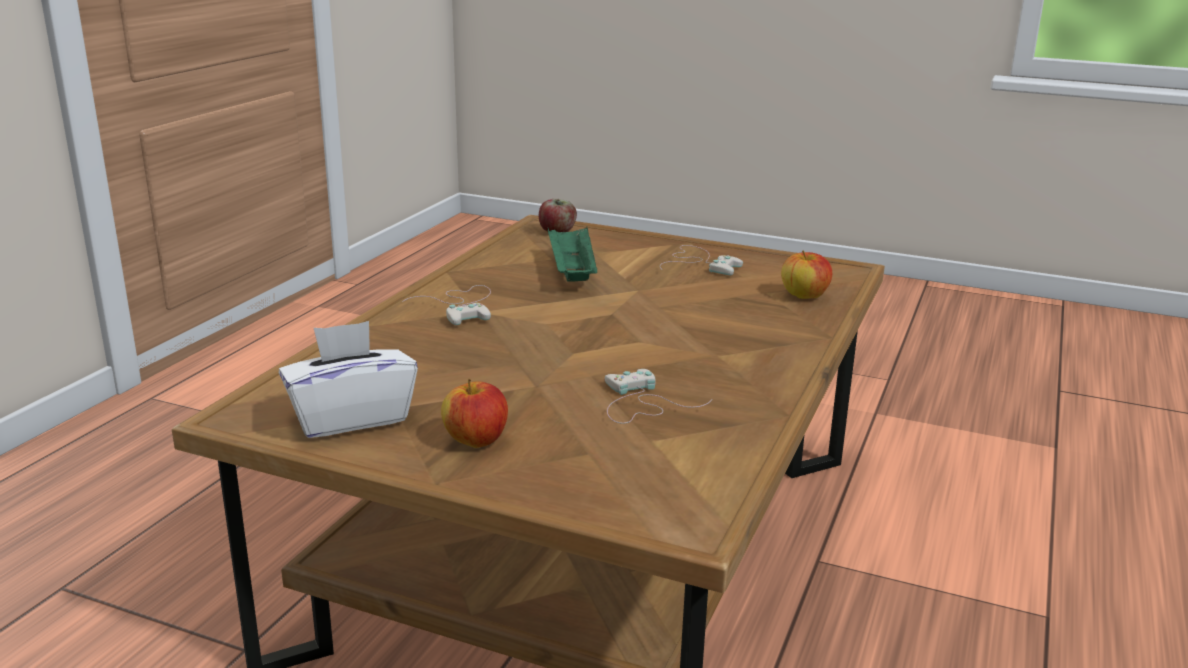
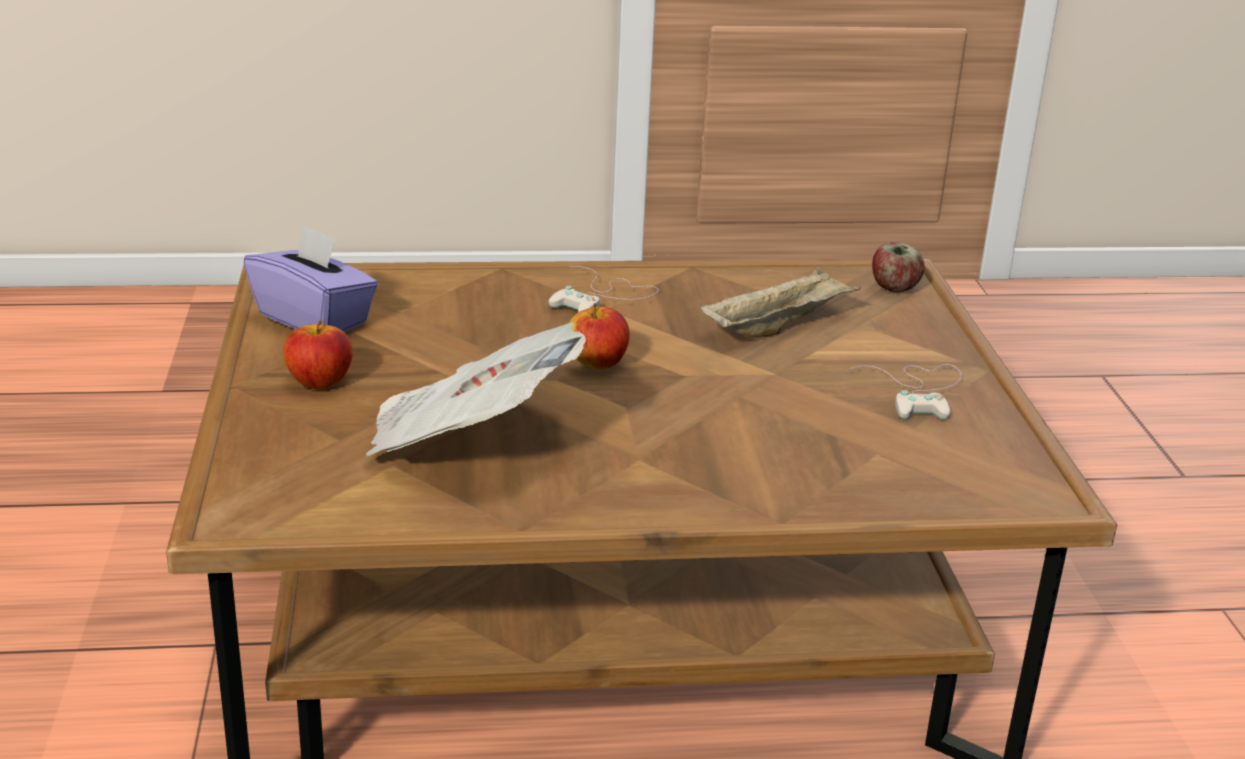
camera: 60 degrees right, 5 degrees up
white tissue box [279,321,418,438] -> purple tissue box [244,224,378,332]
green tray [548,227,597,282] -> beige tray [700,267,861,338]
white game controller [605,369,712,424] -> newspaper [366,323,586,456]
apple [781,251,832,299] -> apple moved to [569,303,630,370]

